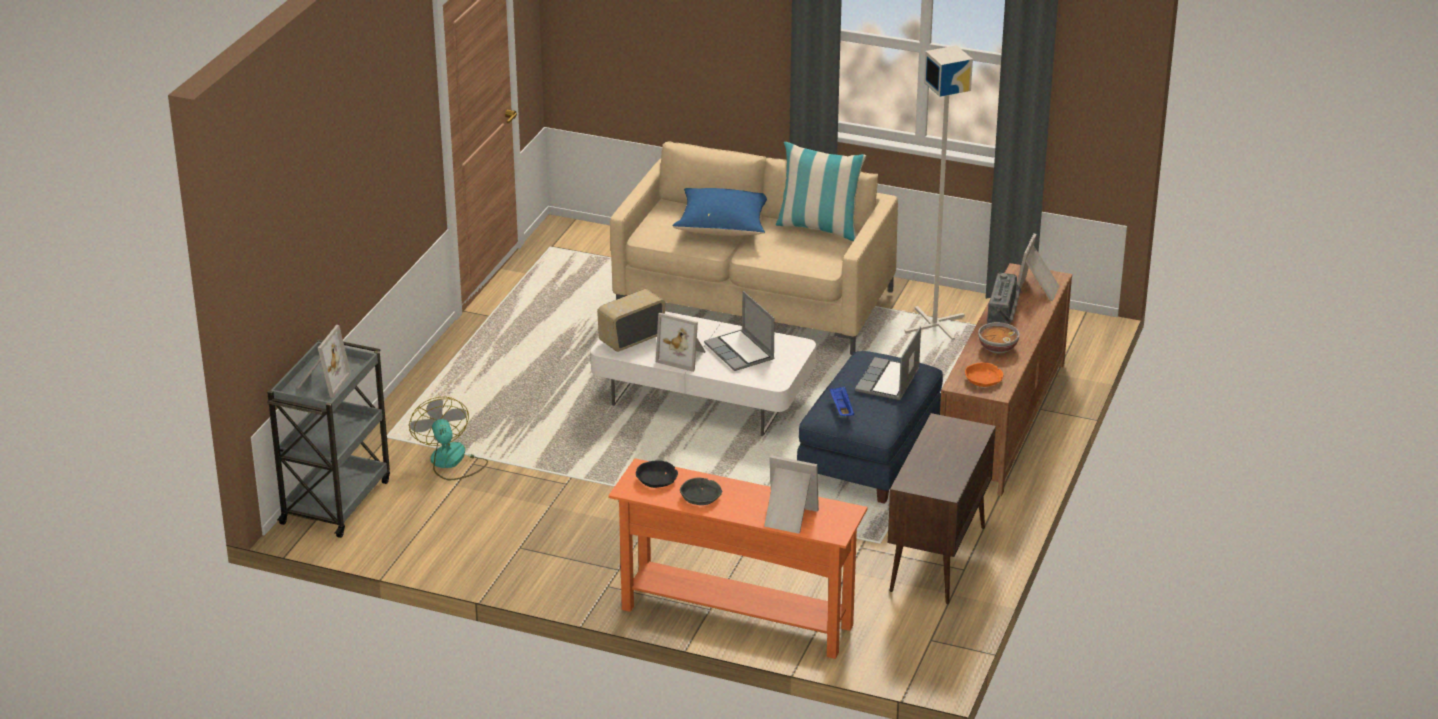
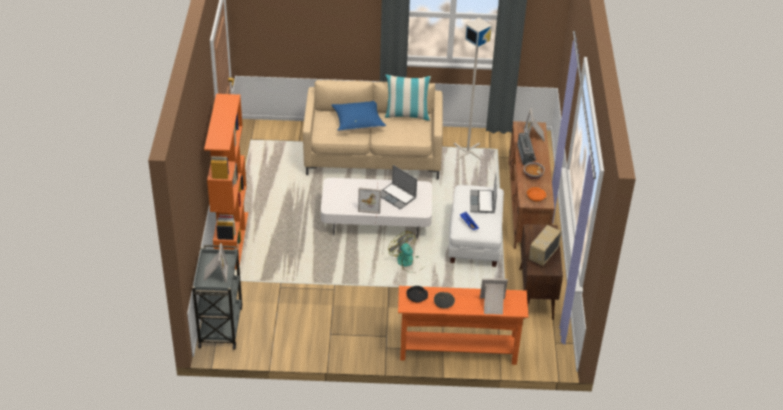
camera: 20 degrees left, 10 degrees up
fan [409,397,488,480] -> fan moved to [388,231,420,273]
radio [597,289,665,352] -> radio moved to [529,225,562,266]
blue ottoman [797,351,943,504] -> white ottoman [449,185,504,267]
none -> orange bookcase [204,94,248,270]

